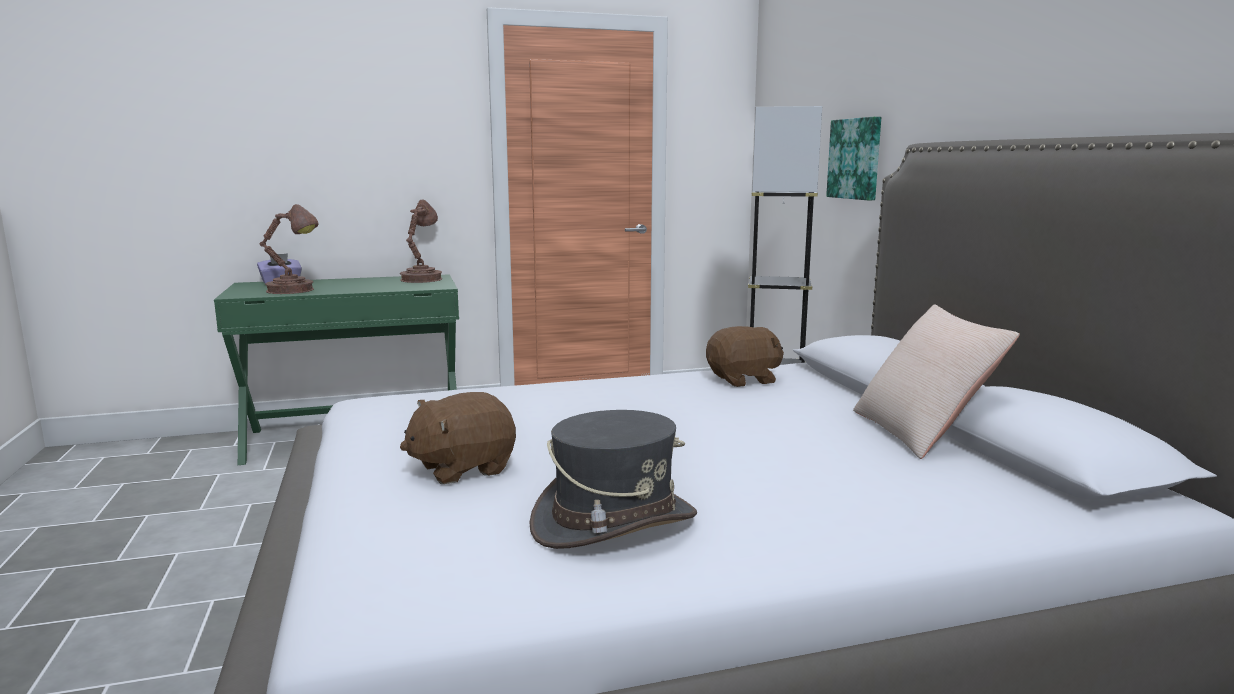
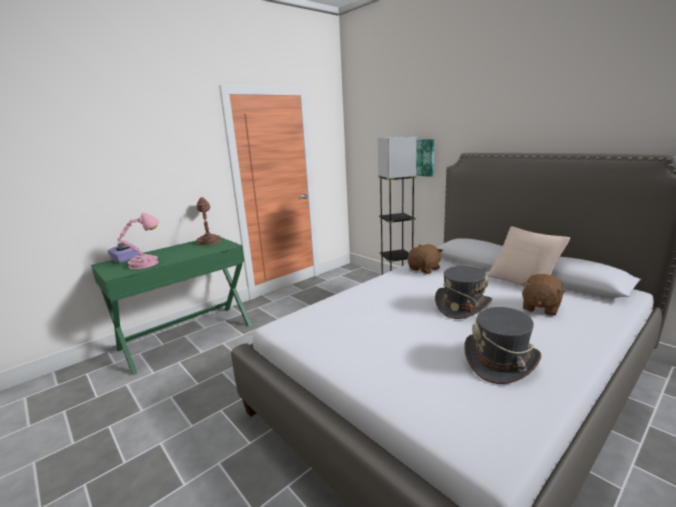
camera: 25 degrees left, 5 degrees up
brown table lamp [260,204,319,294] -> pink table lamp [117,213,160,269]
brown plush toy [400,392,516,484] -> brown plush toy moved to [521,274,565,316]
none -> grey hat [435,266,492,319]

